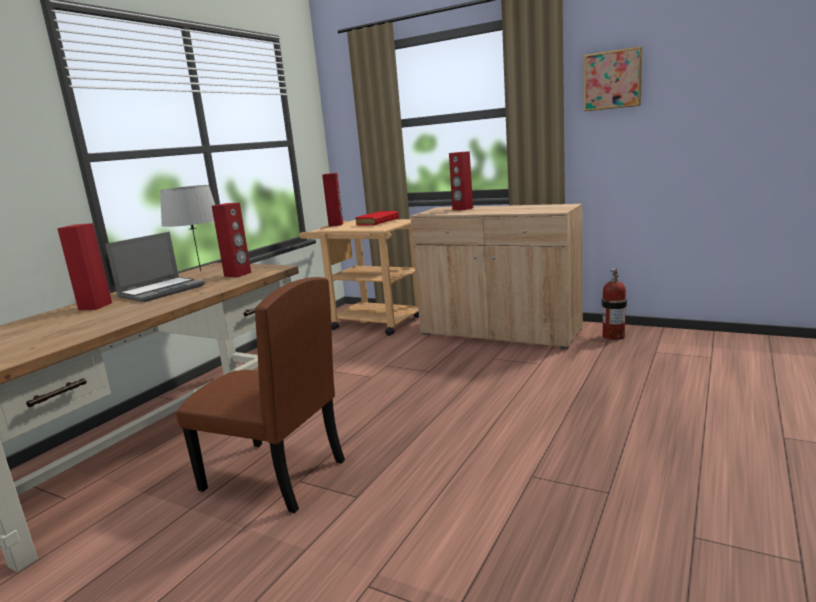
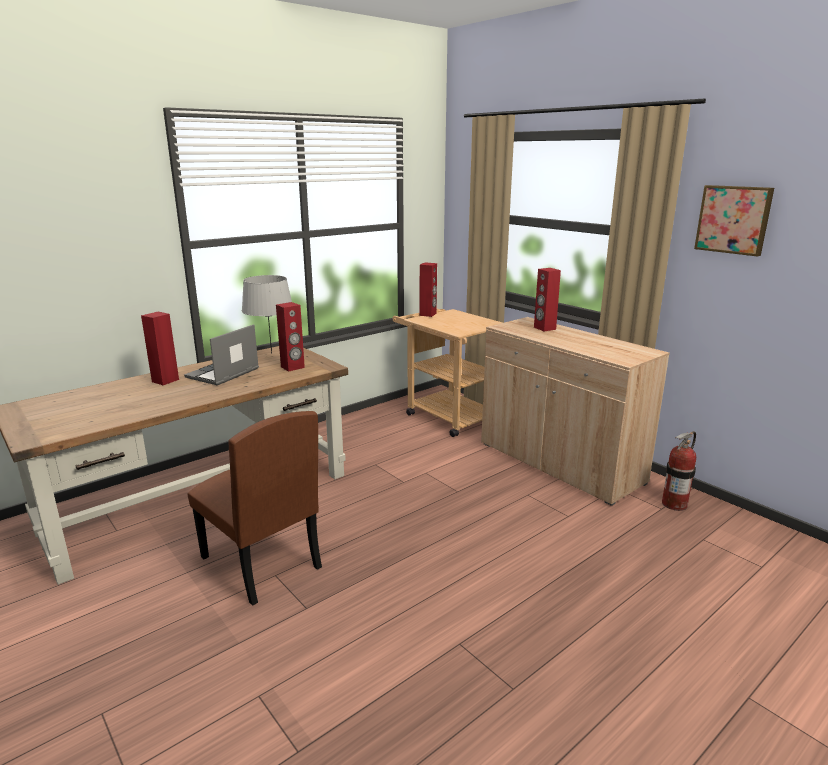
camera: 20 degrees right, 5 degrees up
laptop [105,232,205,302] -> laptop turned 150 degrees clockwise [184,324,259,385]
red book [355,211,399,226] -> none

